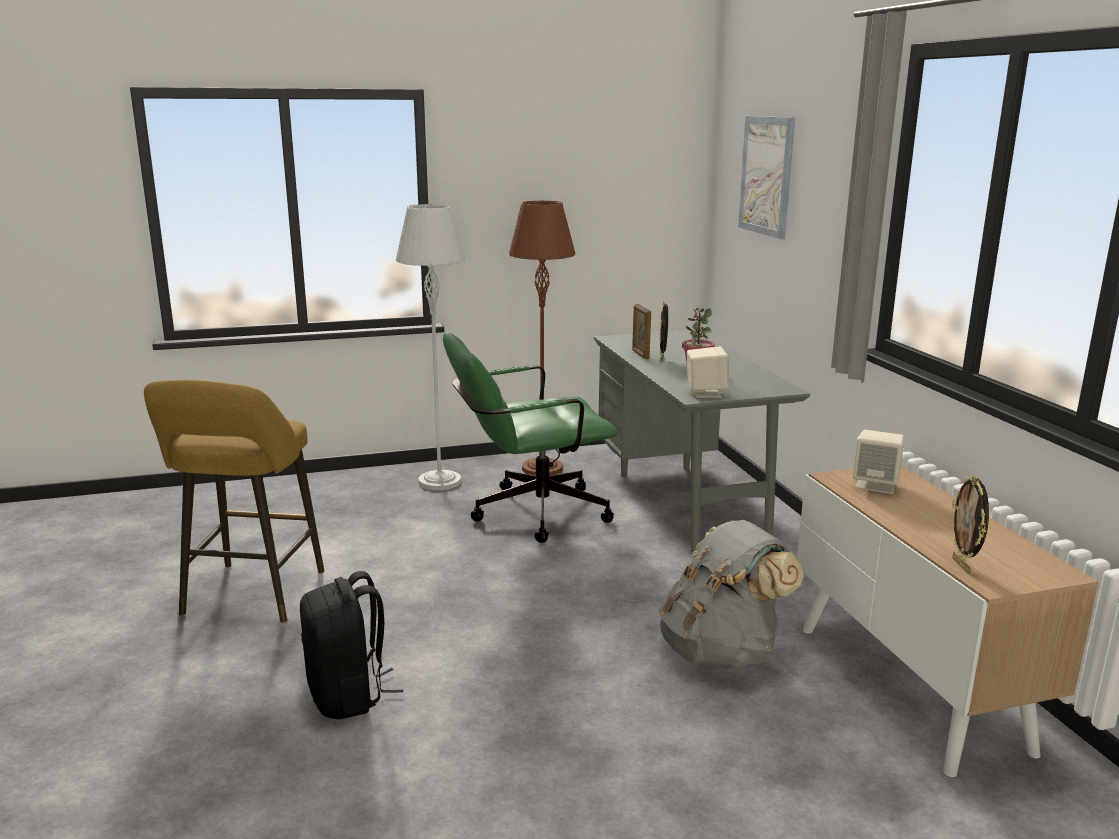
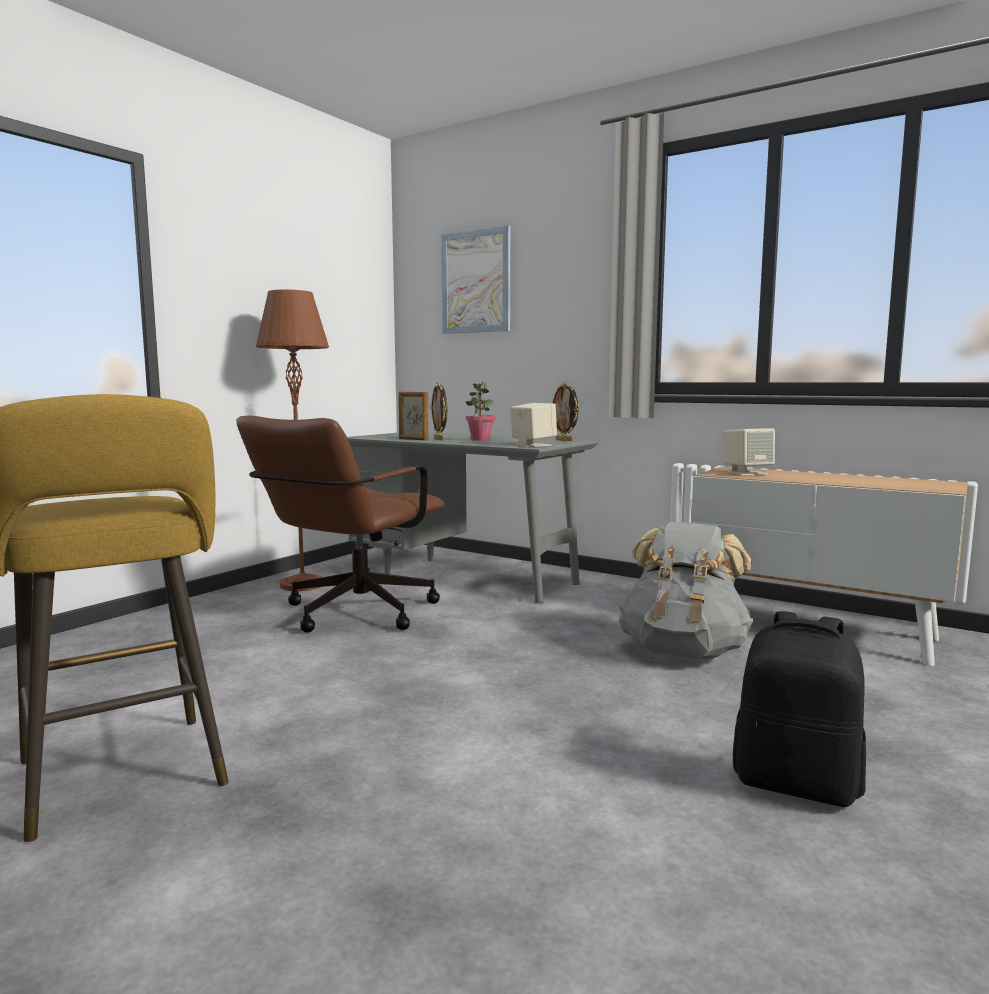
camera: 40 degrees left, 10 degrees down
black backpack [300,571,403,719] -> black backpack moved to [733,611,866,807]
grey floor lamp [396,204,466,490] -> none
green office chair [443,332,618,543] -> brown office chair [236,415,444,632]
picture frame [952,474,989,574] -> picture frame moved to [552,382,580,441]

